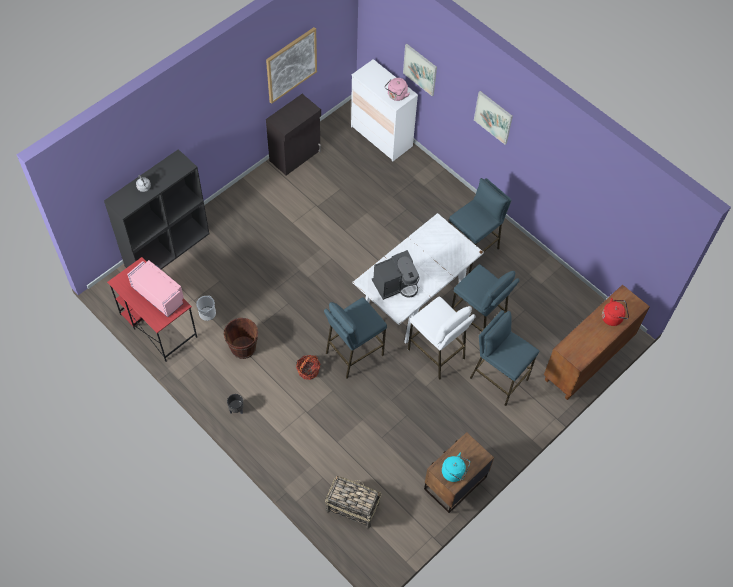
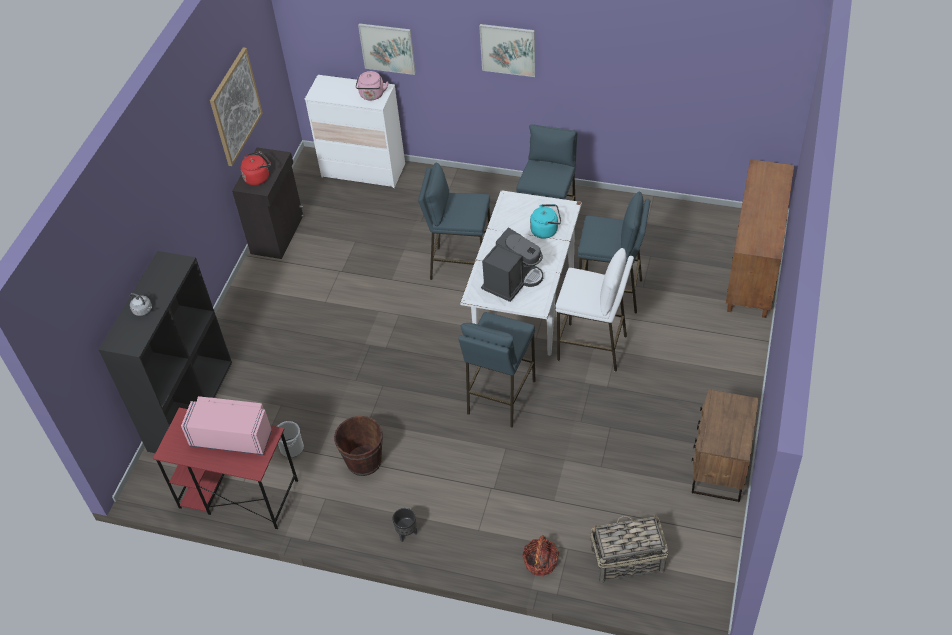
camera: 25 degrees left, 10 degrees down
basket [296,355,320,380] -> basket moved to [522,535,559,576]
turquoise kettle [442,452,470,482] -> turquoise kettle moved to [530,204,561,239]
blue stool [470,310,539,406] -> blue stool moved to [418,162,490,280]
red kettle [602,298,629,326] -> red kettle moved to [241,151,271,185]

